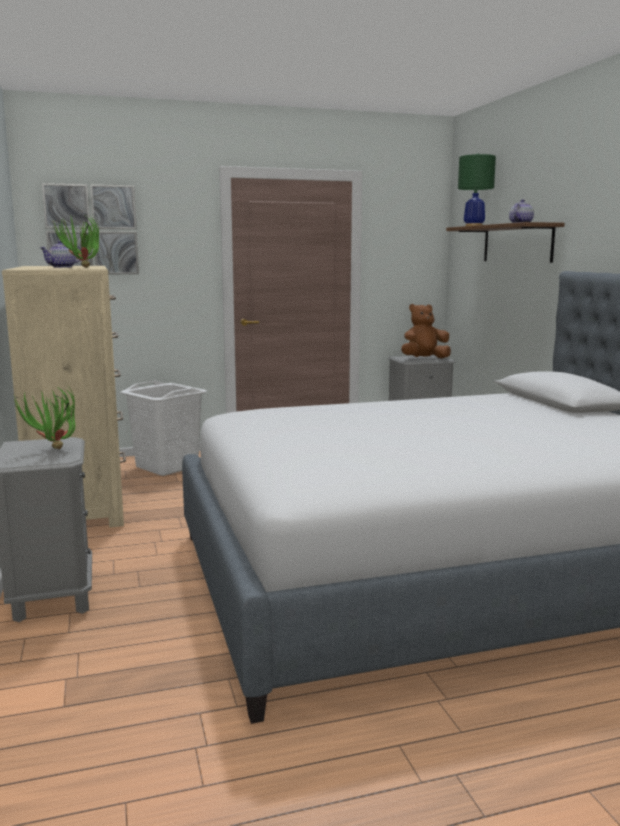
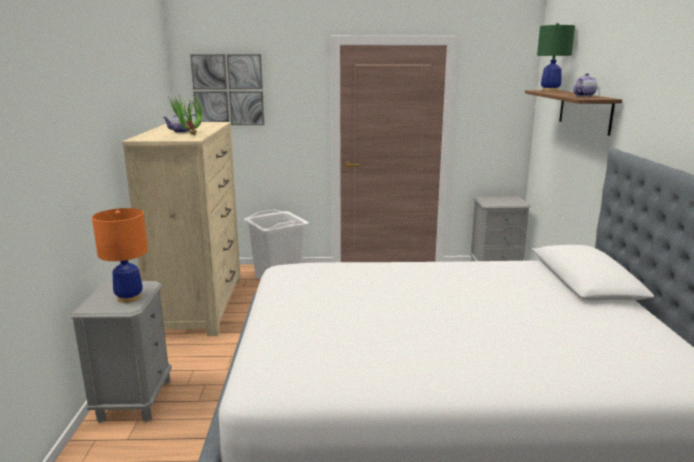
camera: 15 degrees right, 5 degrees up
potted plant [14,384,76,449] -> orange table lamp [92,208,148,303]
brown plush toy [401,304,451,358] -> none

